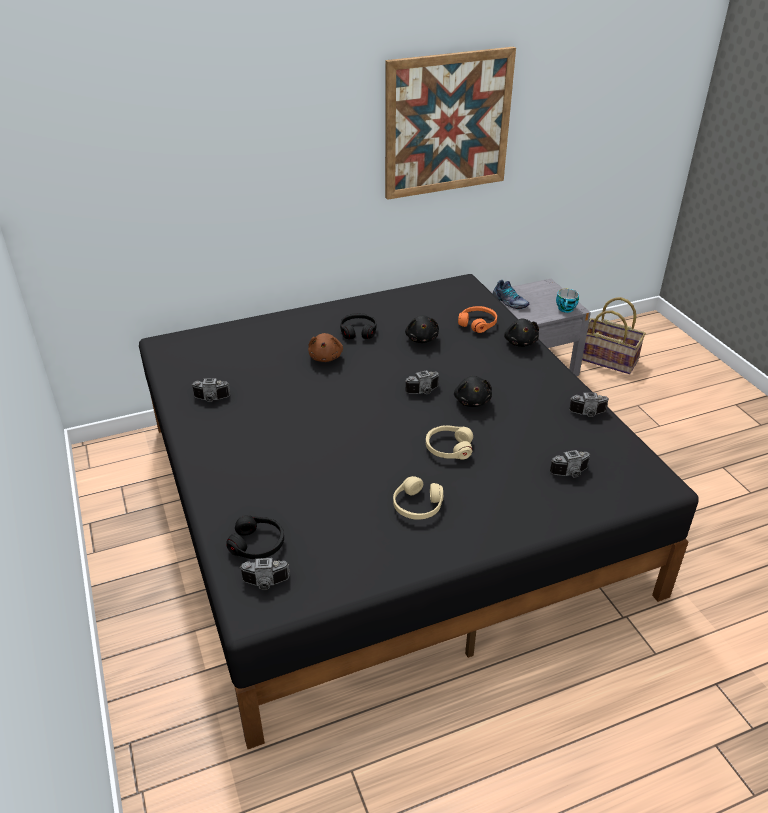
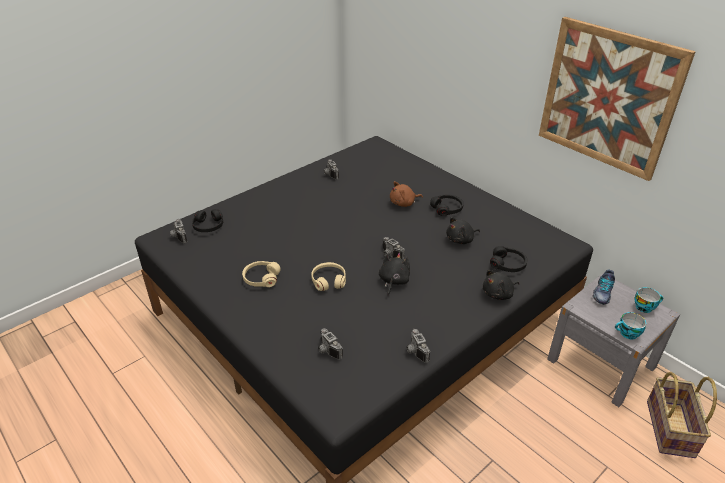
camera: 70 degrees right, 0 degrees up
black plush toy [454,376,492,407] -> black plush toy turned 135 degrees clockwise [379,252,410,295]
orange headphones [458,306,497,333] -> black headphones [490,246,527,272]
none -> cup [634,287,663,313]

